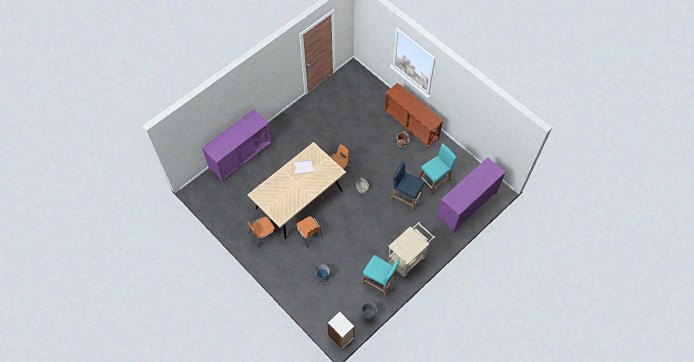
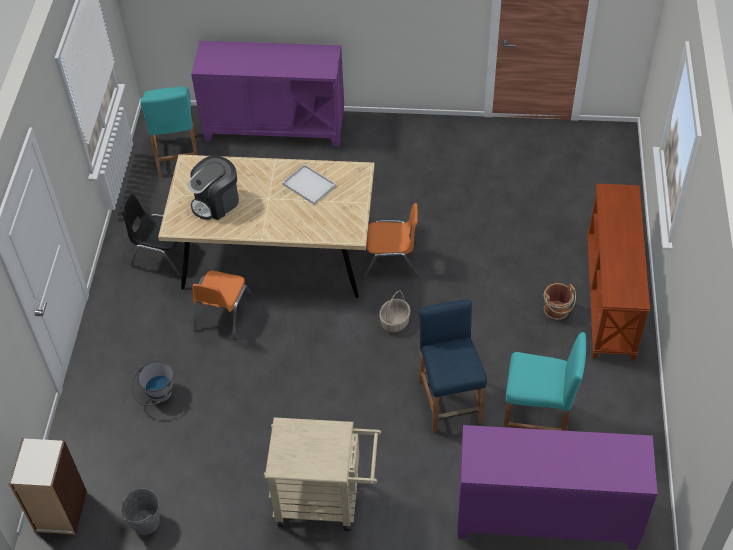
camera: 50 degrees right, 10 degrees down
orange chair [247,217,279,247] -> black chair [121,194,195,277]
turquoise stool [363,255,400,297] -> turquoise stool moved to [140,87,197,178]
none -> coffee machine [188,155,239,220]

